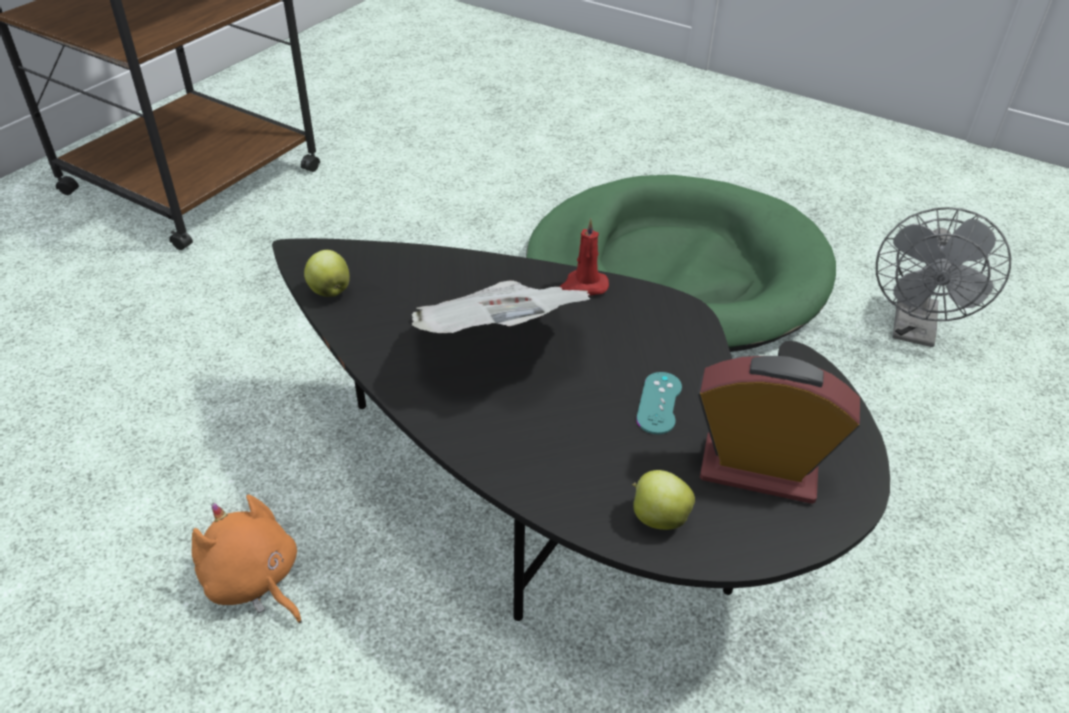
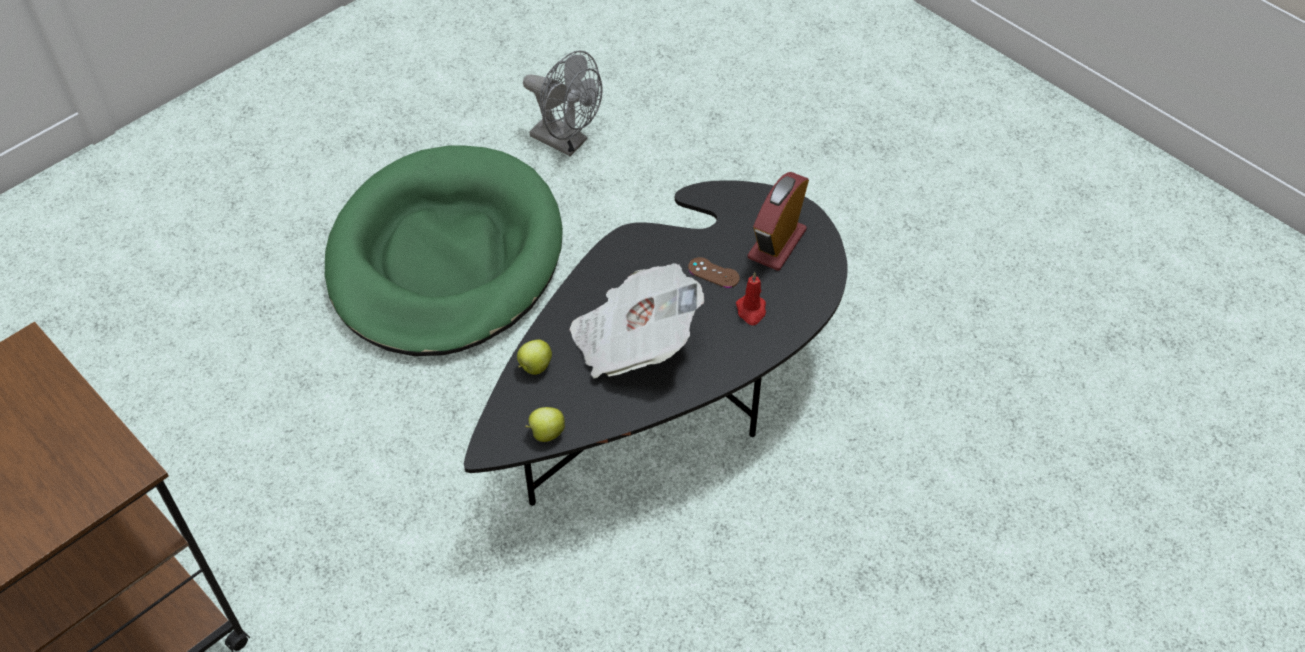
camera: 75 degrees left, 10 degrees up
orange plush toy [192,495,302,623] -> none
red candle [560,218,609,296] -> red candle moved to [736,272,766,325]
apple [632,470,695,530] -> apple moved to [517,339,552,375]
turquoise game controller [636,372,682,435] -> brown game controller [688,257,740,288]

